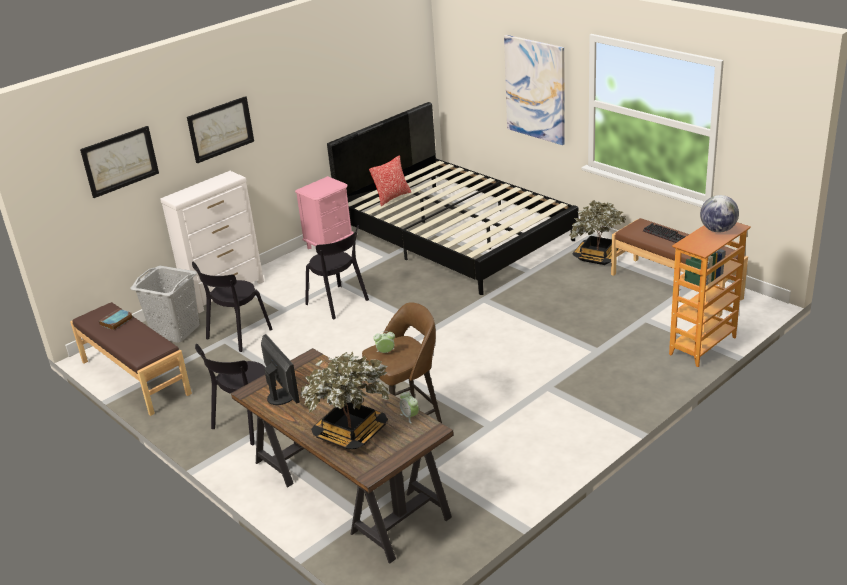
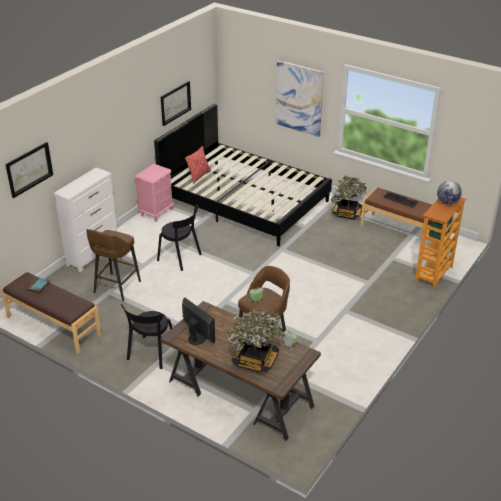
camera: 15 degrees left, 5 degrees up
grey laundry basket [130,266,199,343] -> none
picture [187,96,254,163] -> picture moved to [161,81,191,126]
black chair [192,262,273,352] -> brown stool [86,229,141,301]

